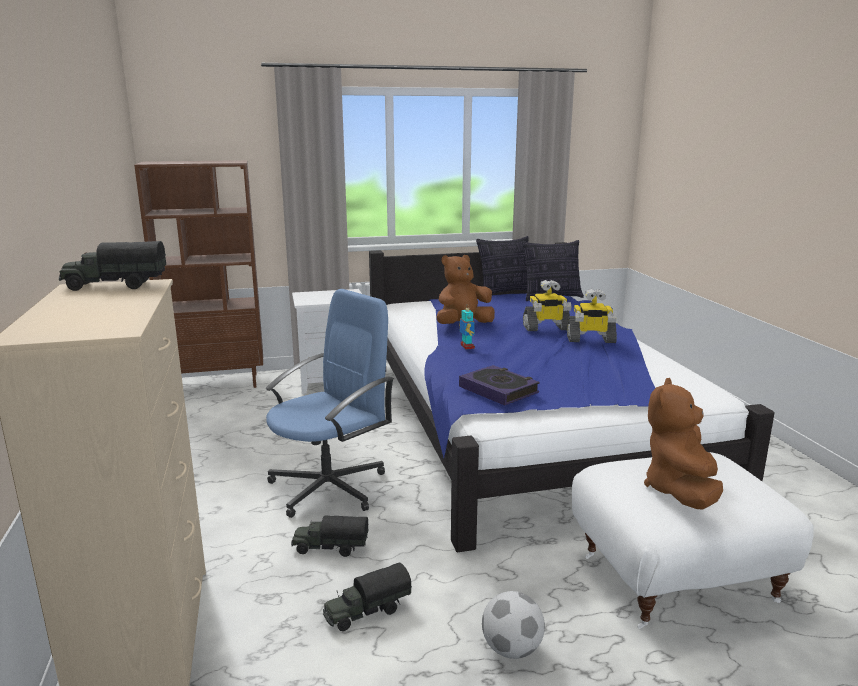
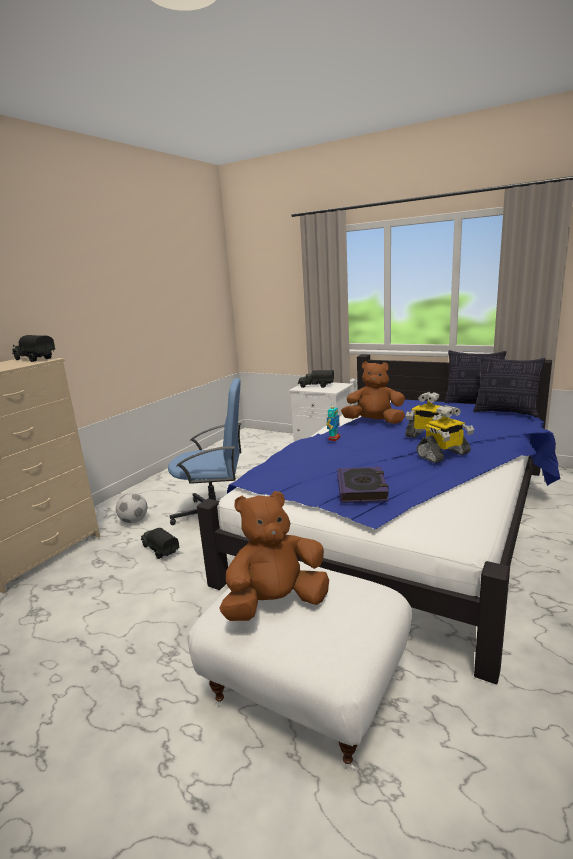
camera: 45 degrees right, 0 degrees up
brown bookcase [134,160,263,388] -> none
toy truck [323,563,411,631] -> toy truck moved to [298,370,334,388]
book [459,365,540,406] -> book moved to [337,467,389,503]
football [482,591,545,659] -> football moved to [116,493,147,523]
toy robot [567,289,617,343] -> toy robot turned 75 degrees counterclockwise [417,405,474,463]

